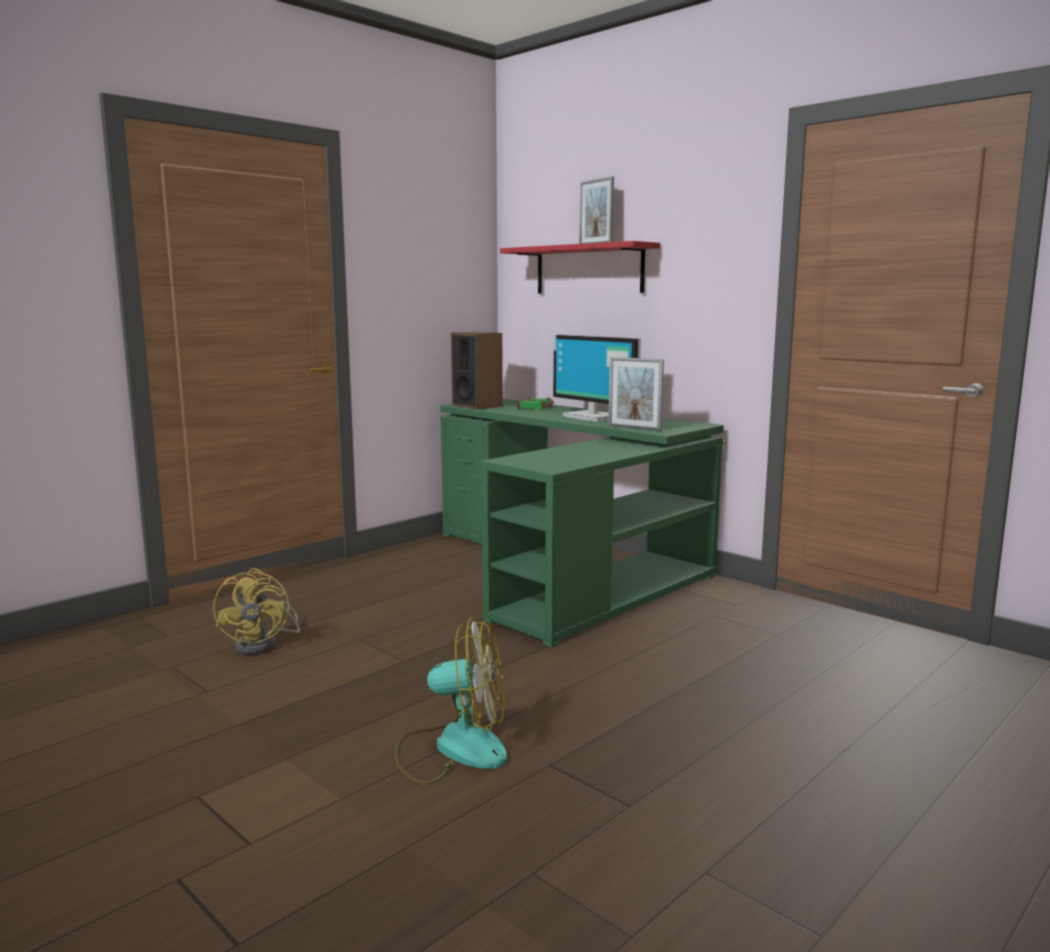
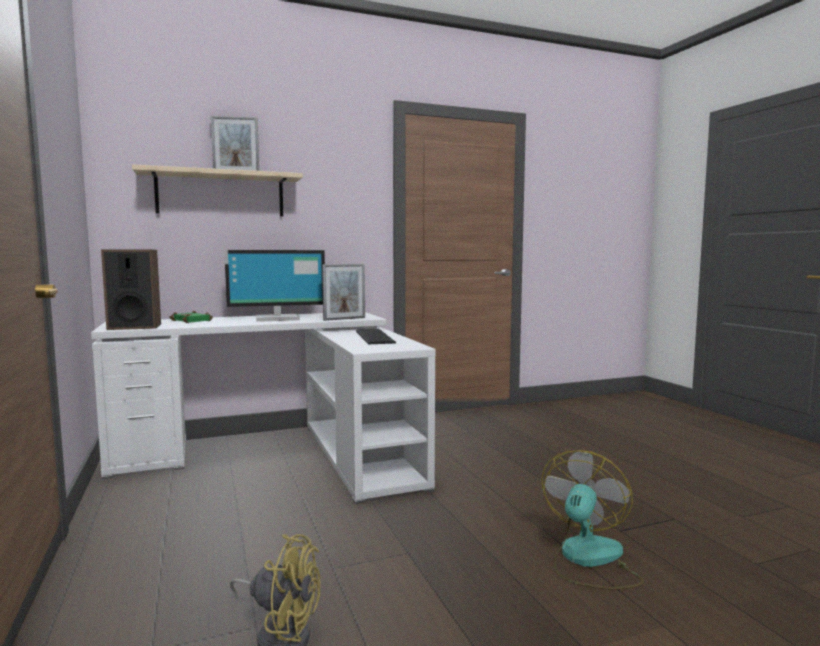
camera: 65 degrees left, 5 degrees down
green desk [440,399,724,647] -> white desk [91,312,436,504]
red shelf [500,241,660,293] -> beige shelf [132,164,303,216]
none -> keyboard [356,329,396,344]

